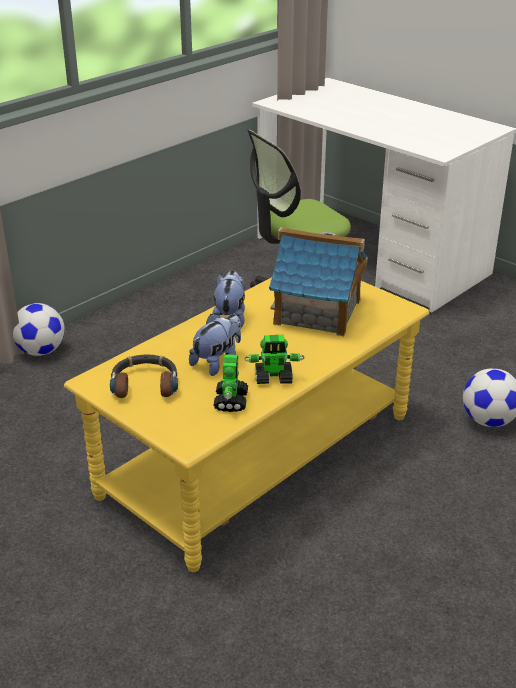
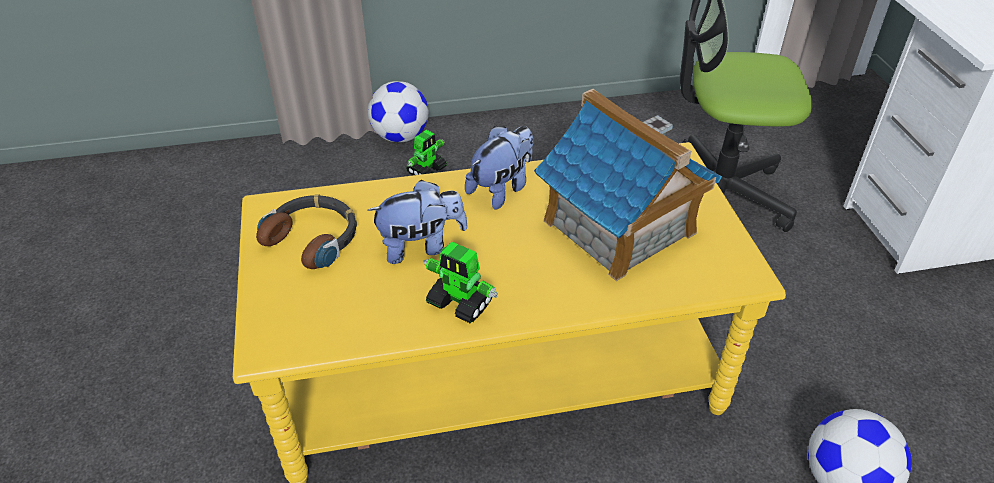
camera: 35 degrees right, 10 degrees up
toy robot [213,354,248,412] -> toy robot moved to [406,130,447,176]

